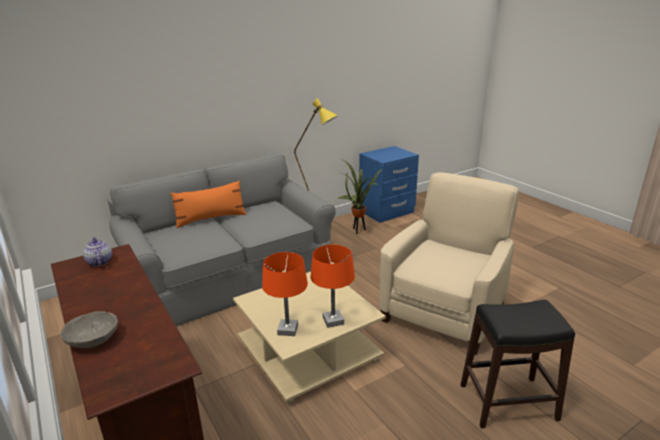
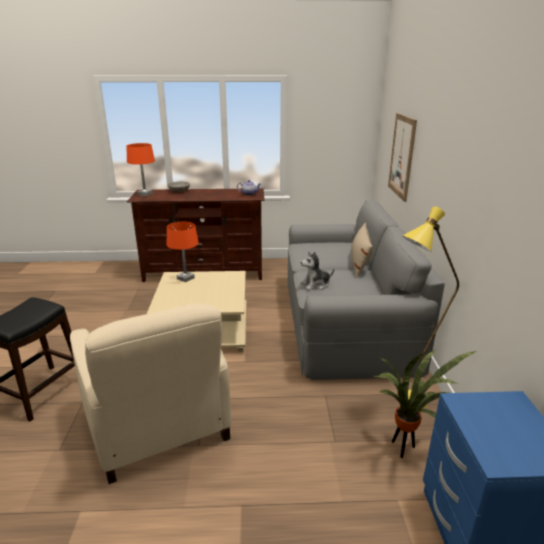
camera: 120 degrees right, 0 degrees up
orange pillow [170,181,247,228] -> beige pillow [351,223,373,278]
orange table lamp [311,245,355,328] -> orange table lamp moved to [127,143,155,196]
none -> plush toy [301,251,334,290]
none -> picture [388,113,417,202]

